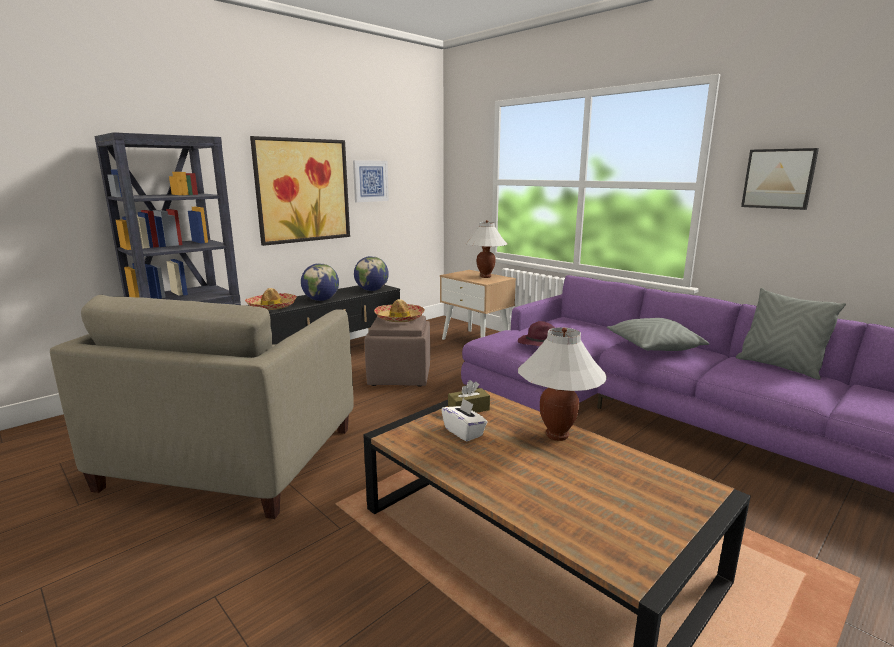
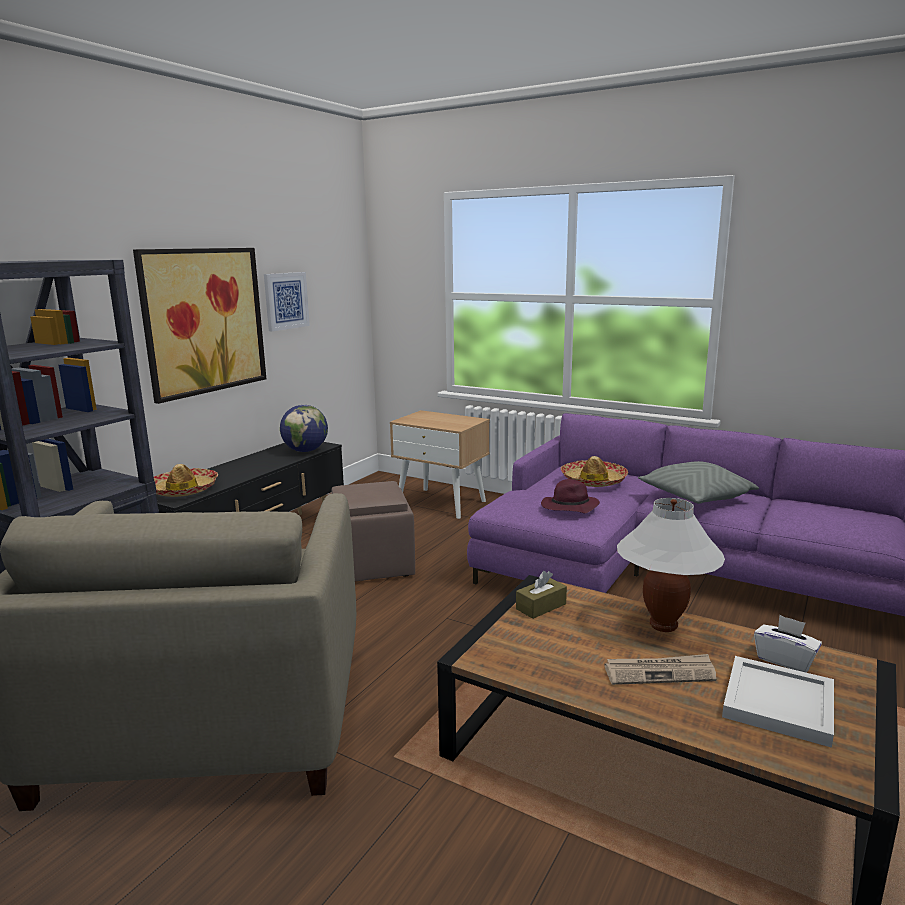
camera: 15 degrees left, 0 degrees up
globe [301,263,339,301] -> none
hat [374,299,425,322] -> hat moved to [561,456,628,487]
white tissue box [441,398,488,441] -> white tissue box moved to [754,615,822,673]
white table lamp [465,220,507,278] -> none
grey pillow [736,288,846,380] -> none
picture [741,148,819,210] -> none
none -> newspaper [604,654,716,685]
none -> white tray [722,656,834,748]

